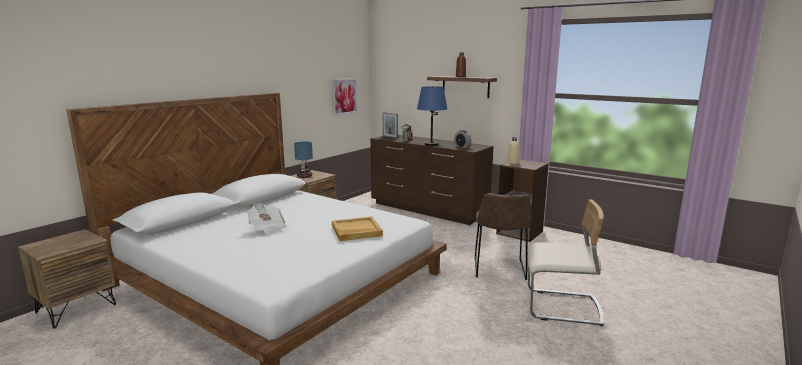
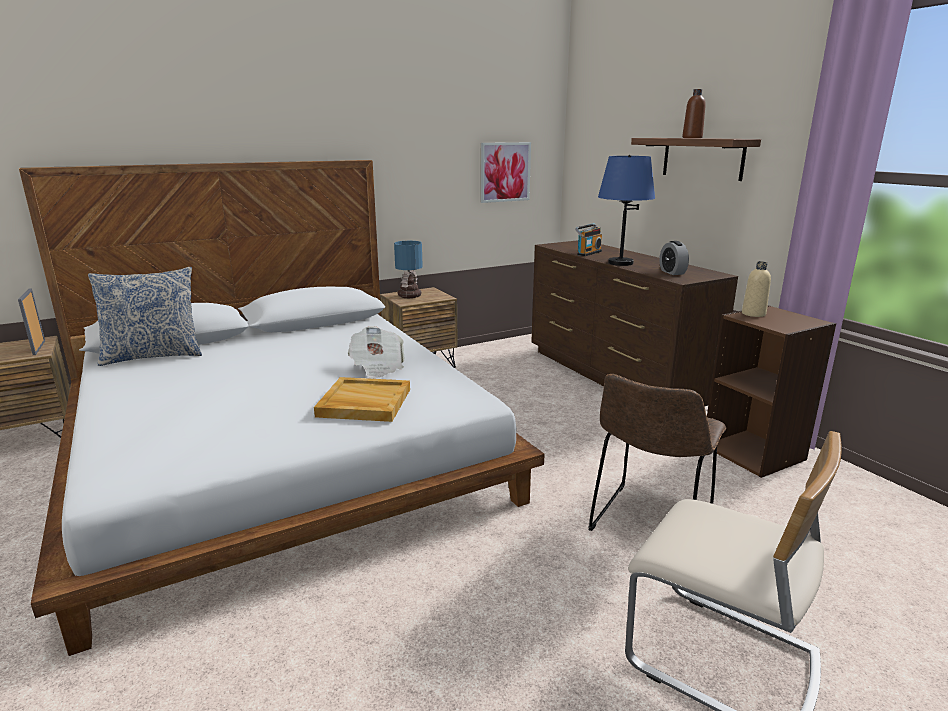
camera: 25 degrees right, 5 degrees up
newspaper [247,203,286,235] -> newspaper moved to [348,326,404,378]
picture frame [382,112,398,138] -> picture frame moved to [18,288,45,355]
none -> pillow [88,267,202,366]

